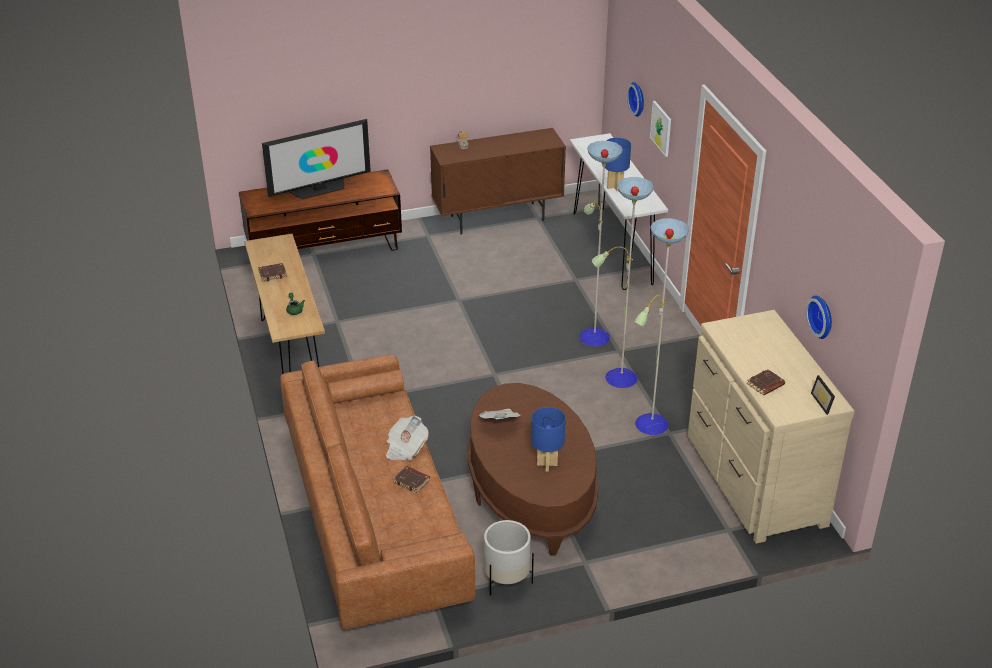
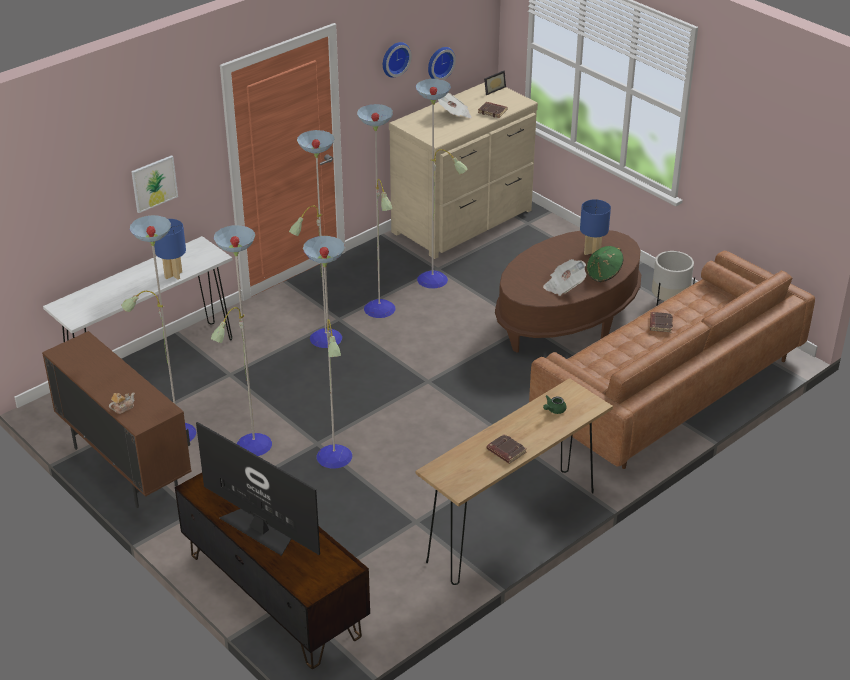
camera: 115 degrees left, 0 degrees up
newspaper [386,416,428,461] -> newspaper moved to [438,93,472,118]
wall clock [627,82,644,117] -> wall clock moved to [383,42,412,78]
none -> floor lamp [121,215,352,469]
none -> green hat [586,246,624,282]

